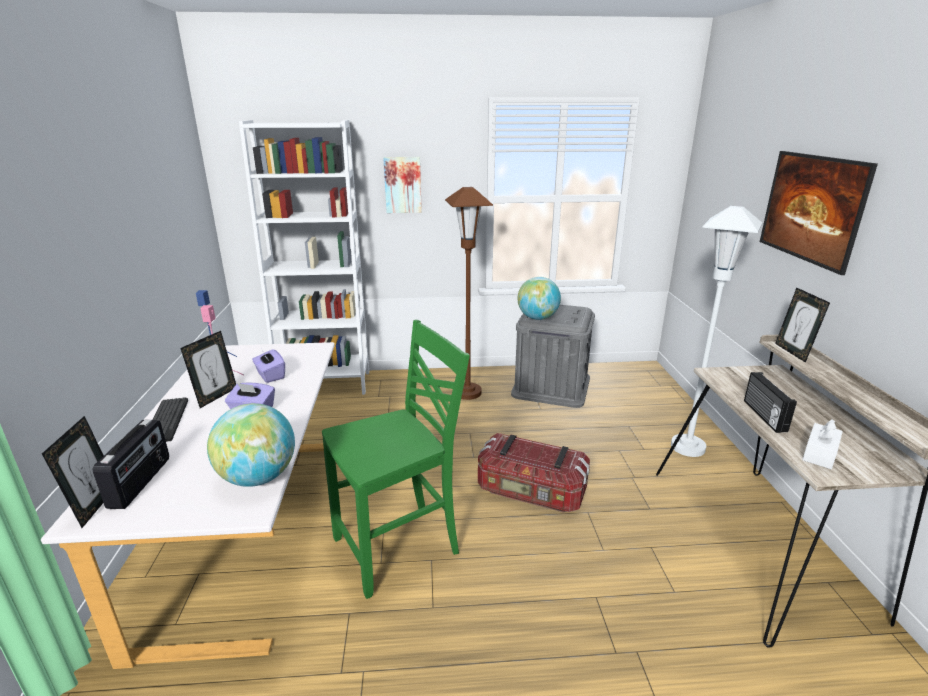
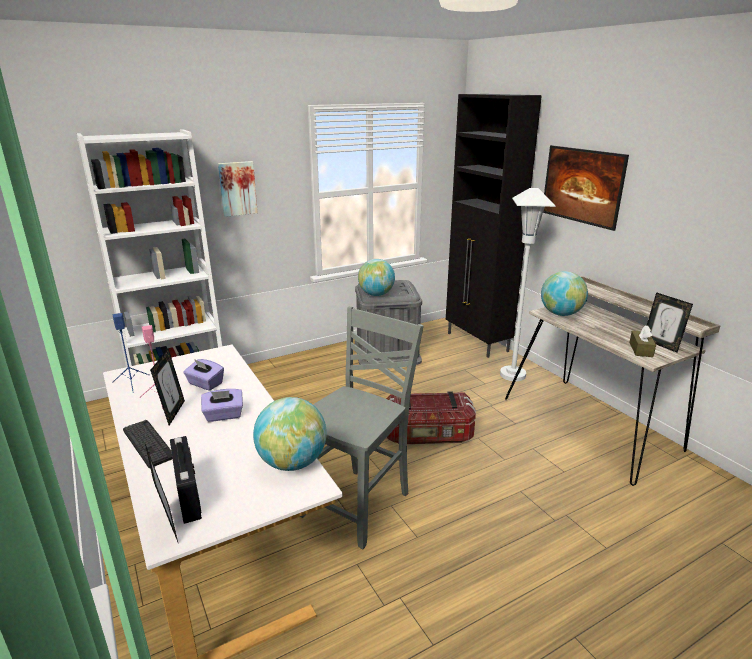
camera: 25 degrees left, 0 degrees up
green chair [322,320,470,599] -> grey chair [300,307,424,549]
brown floor lamp [445,187,493,400] -> none
radio [744,372,797,433] -> none
picture frame [775,288,830,363] -> picture frame moved to [647,292,693,353]
white tissue box [802,419,843,469] -> brown tissue box [629,325,656,357]
none -> black cabinet [446,94,542,358]
none -> globe [541,271,588,316]

